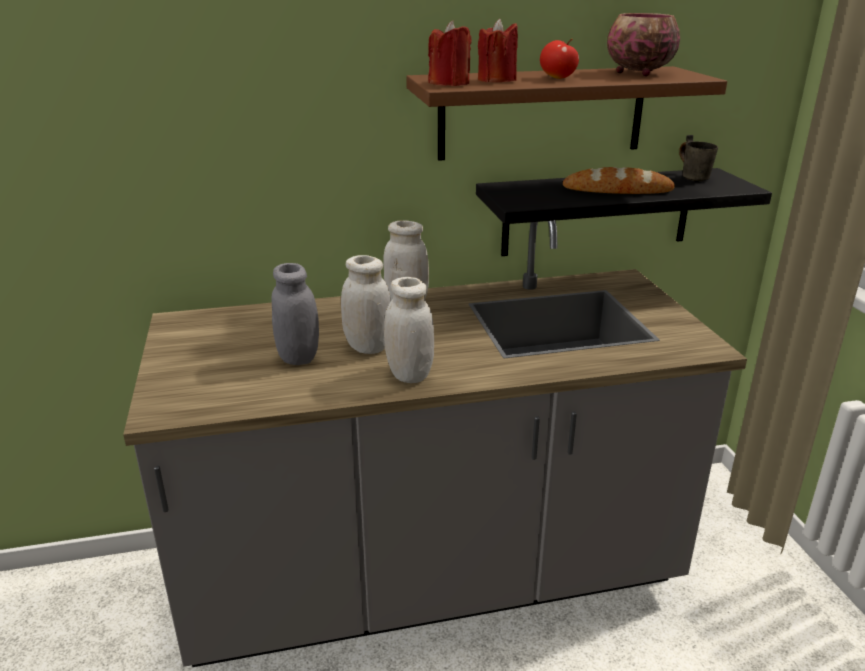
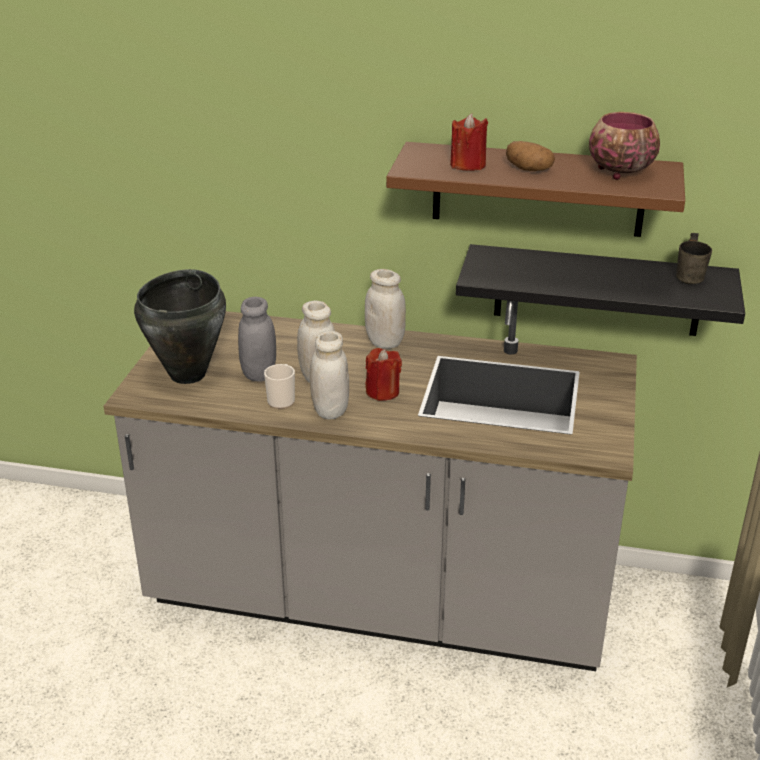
camera: 25 degrees right, 5 degrees up
red candle [428,21,471,86] -> red candle moved to [366,348,402,401]
apple [540,39,579,79] -> potato [506,141,555,171]
bread [563,167,675,194] -> none
none -> black cooking pot [134,269,226,384]
none -> mug [264,364,295,409]

